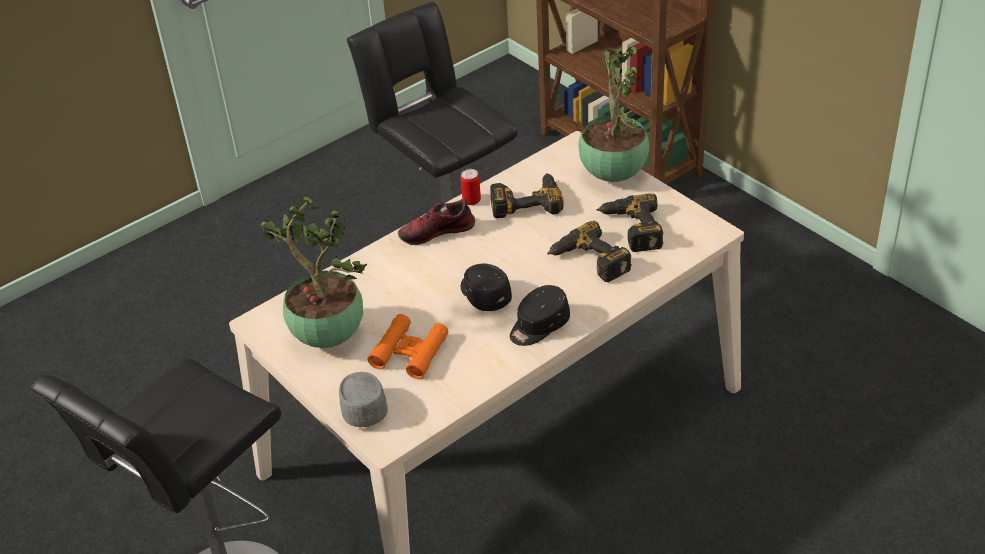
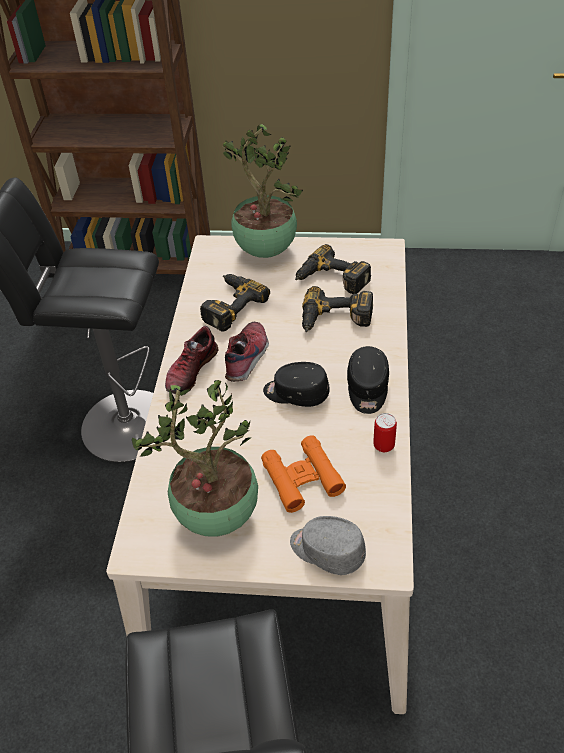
camera: 45 degrees left, 5 degrees up
can [460,169,481,205] -> can moved to [373,413,397,452]
none -> shoe [225,322,269,382]

